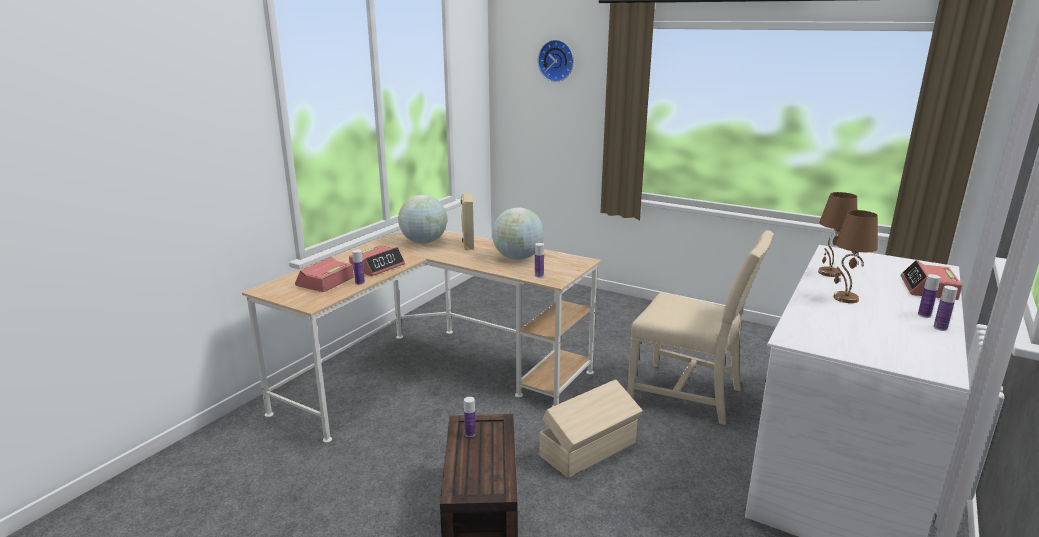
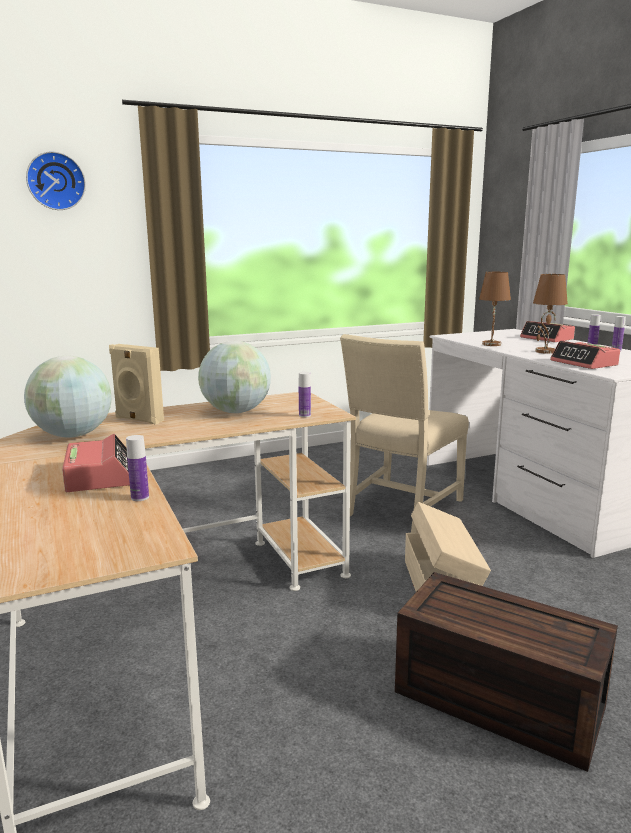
camera: 55 degrees left, 5 degrees down
alarm clock [295,257,354,292] -> alarm clock moved to [550,341,620,369]
bottle [464,397,476,437] -> none
beige chair [627,230,774,425] -> beige chair turned 150 degrees clockwise [340,334,469,533]

